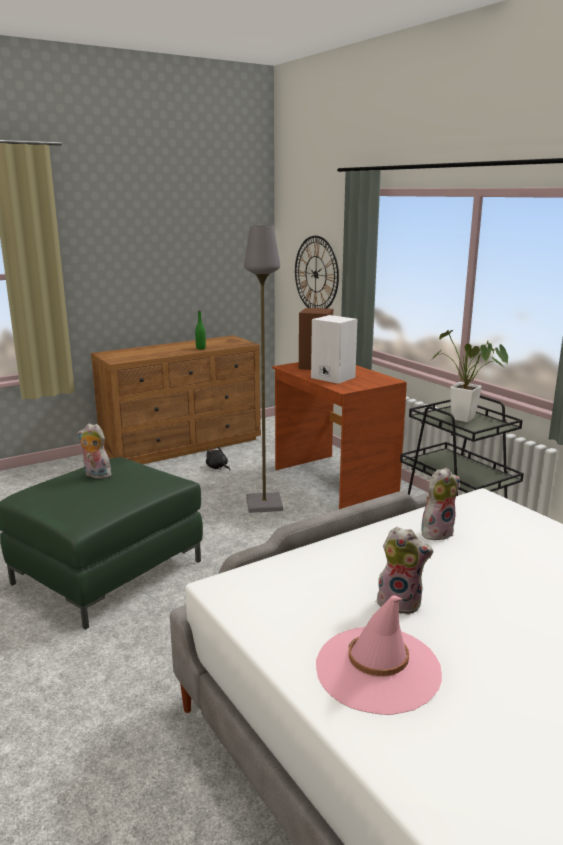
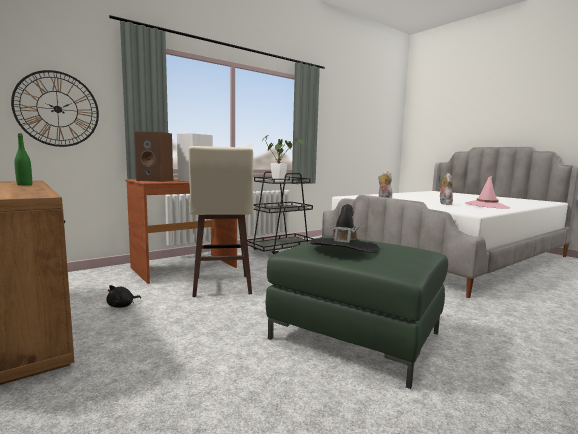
camera: 95 degrees left, 10 degrees down
plush toy [78,423,111,479] -> black hat [310,204,380,253]
grey floor lamp [244,225,283,513] -> beige stool [188,146,254,297]

